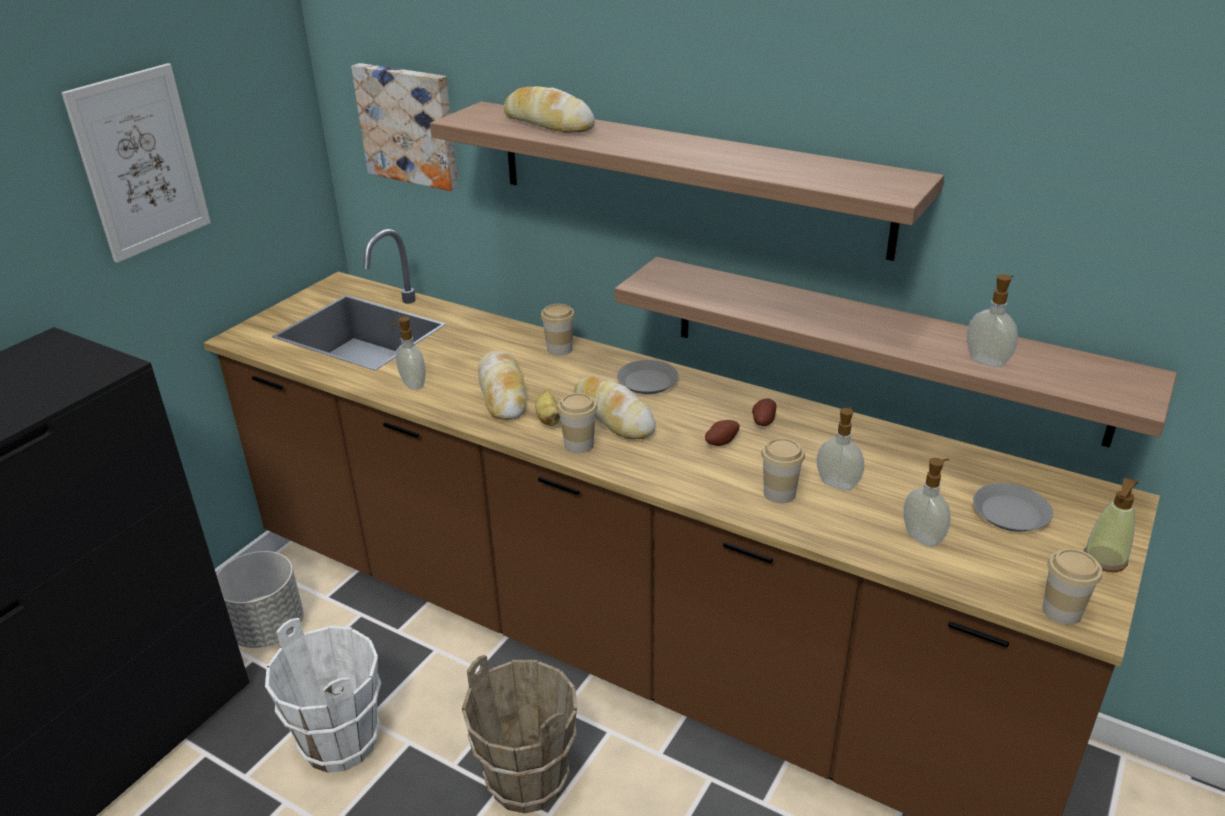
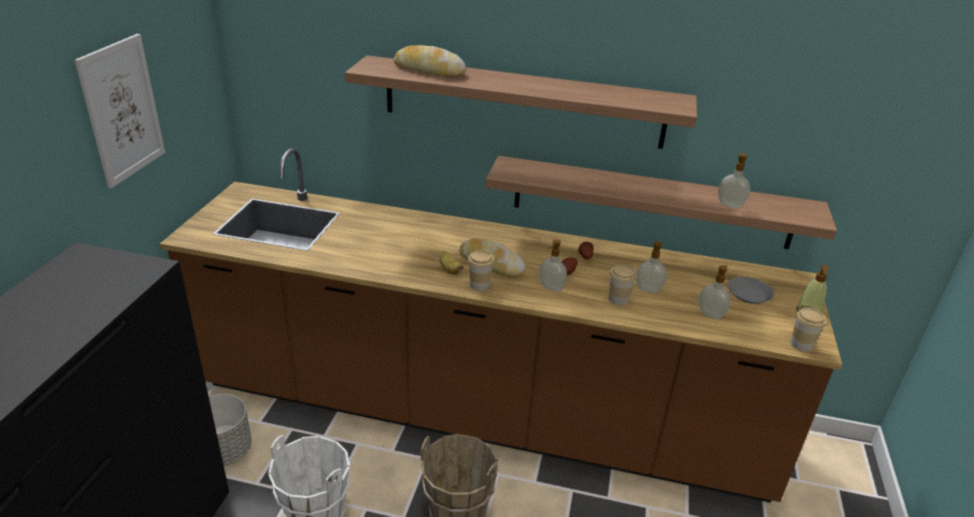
camera: 20 degrees left, 0 degrees up
picture [351,63,458,191] -> none
soap dispenser [391,317,426,390] -> soap dispenser moved to [539,239,567,292]
bread [478,351,526,420] -> none
cup [541,304,575,356] -> none
grey plate [617,360,679,394] -> none

